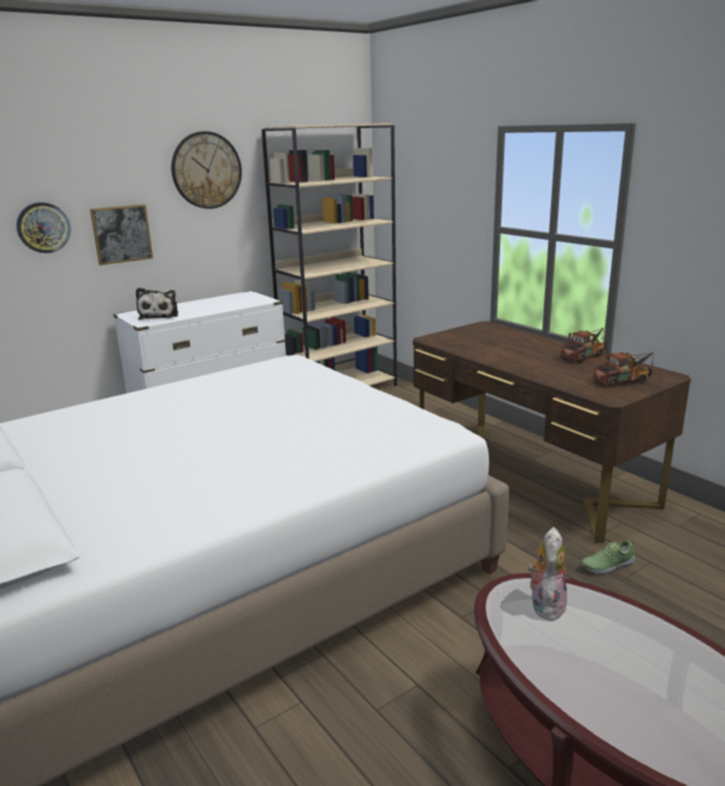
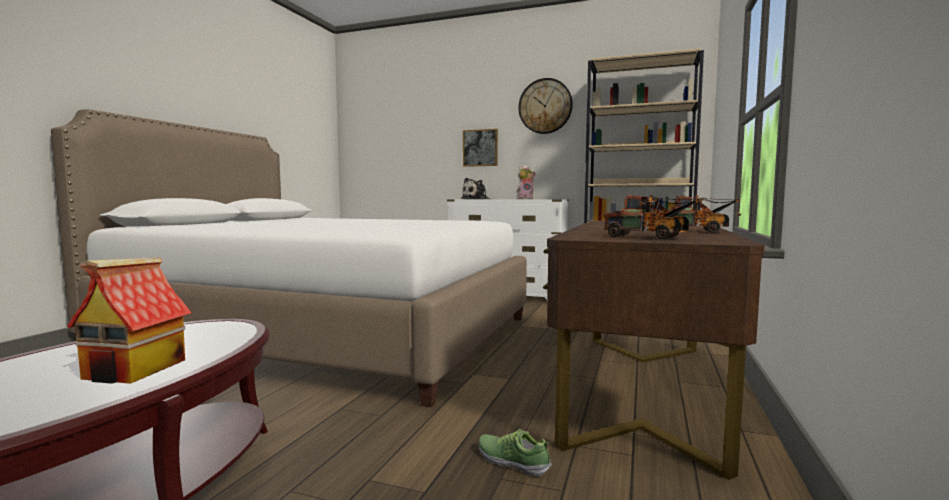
camera: 55 degrees right, 15 degrees down
wall clock [16,202,71,253] -> none
plush toy [528,527,567,620] -> plush toy moved to [516,165,536,199]
none -> toy house [67,258,191,384]

